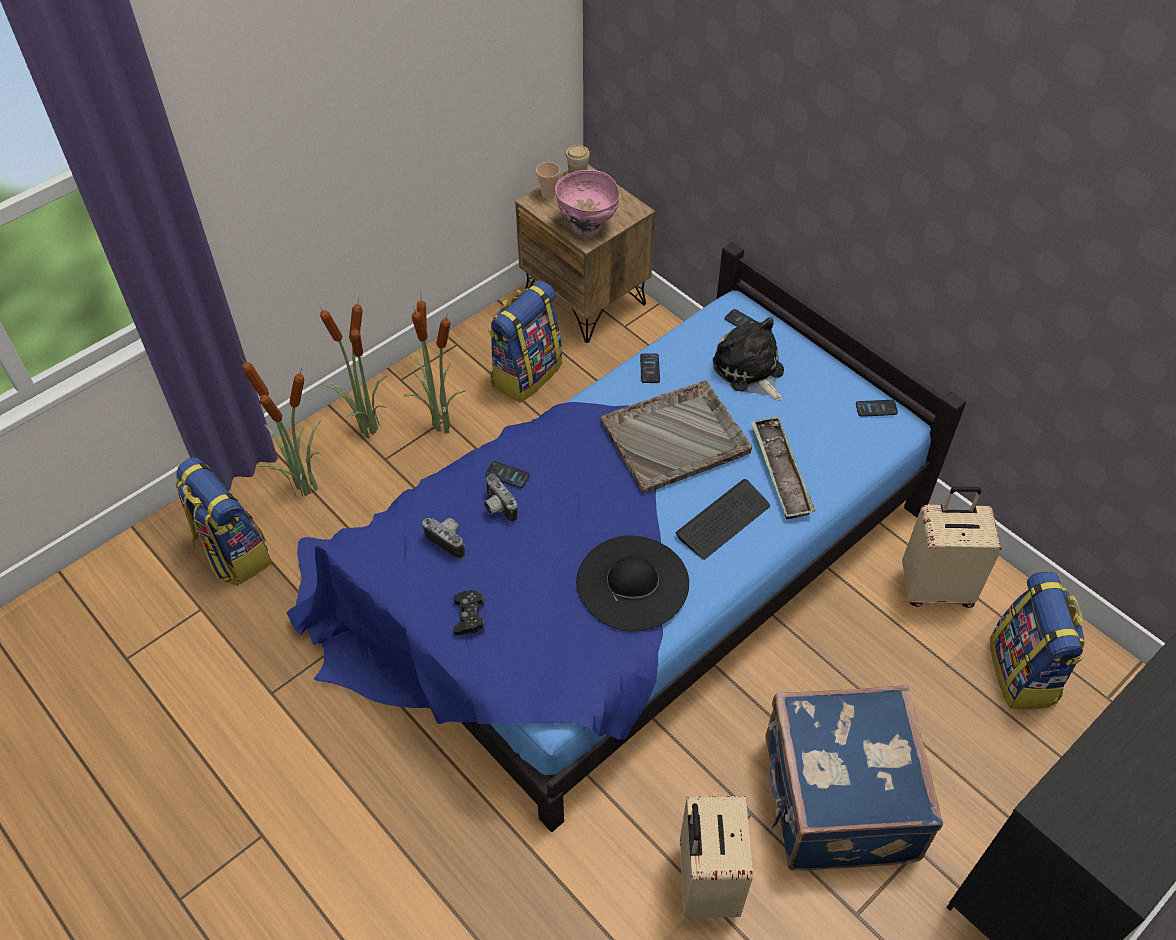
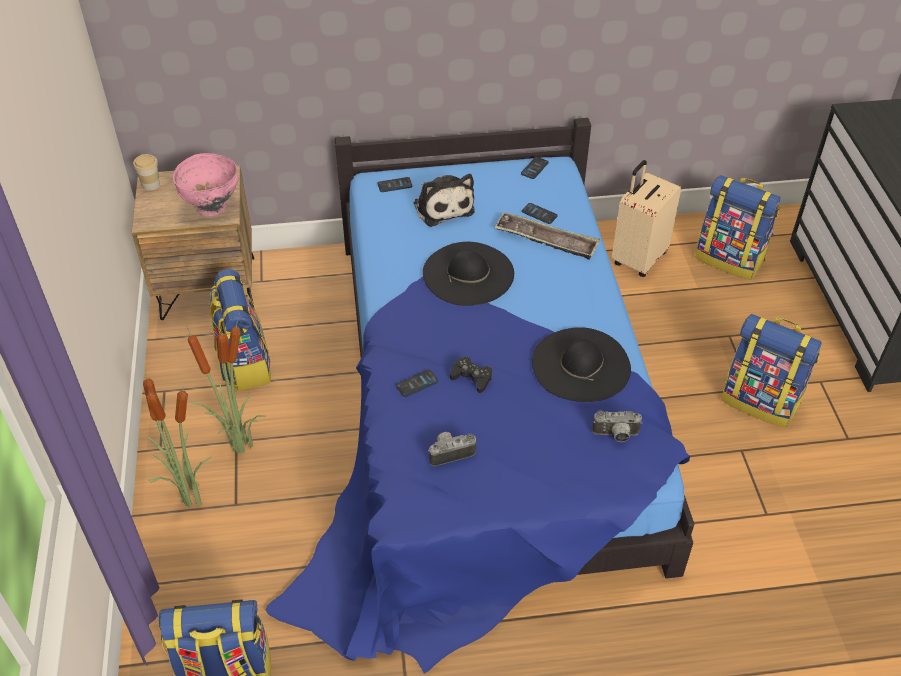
camera: 55 degrees left, 5 degrees down
potted plant [239,355,321,496] -> none
black game controller [453,590,484,635] -> black game controller moved to [450,356,492,393]
camera [484,473,518,522] -> camera moved to [592,410,642,442]
cup [536,162,560,199] -> none
grey tray [601,380,752,494] -> black hat [423,242,514,306]
phone [640,353,660,383] -> phone moved to [522,203,558,224]
keyboard [675,479,770,560] -> none
beige suitcase [680,796,753,918] -> none
plush toy [713,317,784,400] -> plush toy turned 120 degrees counterclockwise [414,174,475,227]
blue suitcase [765,685,943,871] -> backpack [721,314,821,428]

